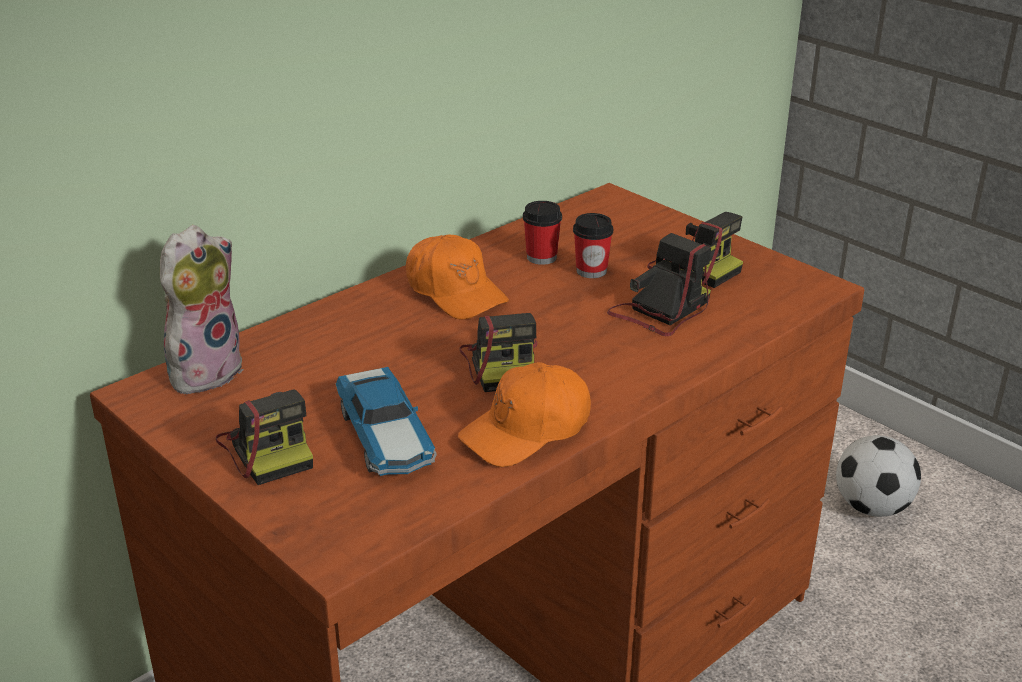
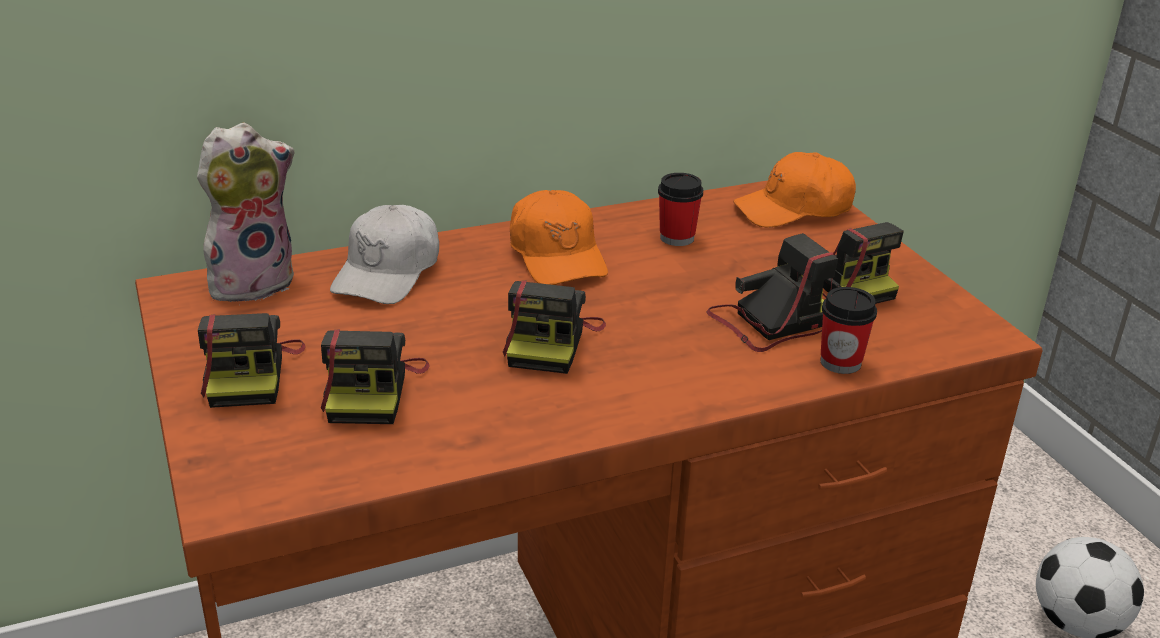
camera: 20 degrees right, 0 degrees up
toy car [335,367,437,476] -> camera [321,329,430,424]
orange cap [458,362,591,467] -> orange cap moved to [733,152,856,227]
cup [573,213,613,278] -> cup moved to [821,287,877,374]
none -> white cap [330,205,439,304]

